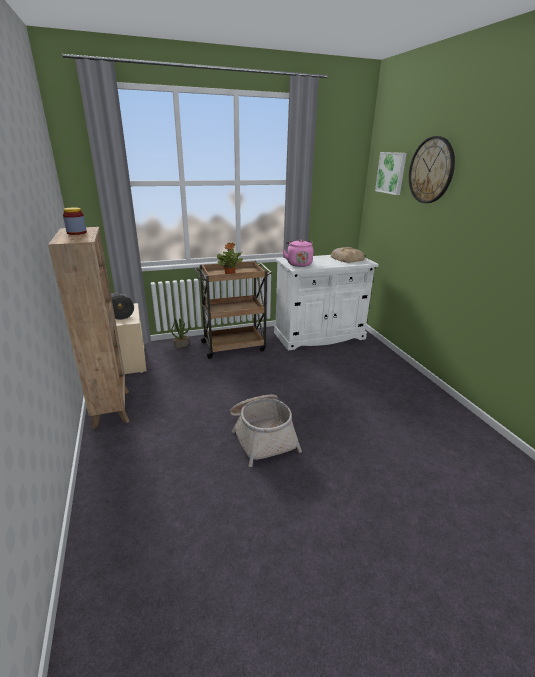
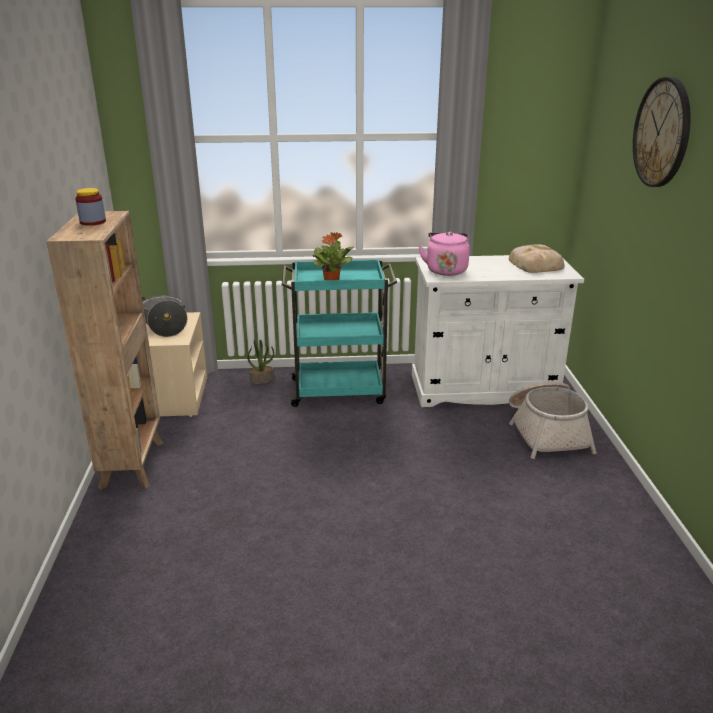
camera: 15 degrees right, 0 degrees up
brown cart [194,261,272,359] -> turquoise cart [282,259,397,407]
basket [230,394,302,467] -> basket moved to [509,382,597,459]
picture [375,152,407,195] -> none

